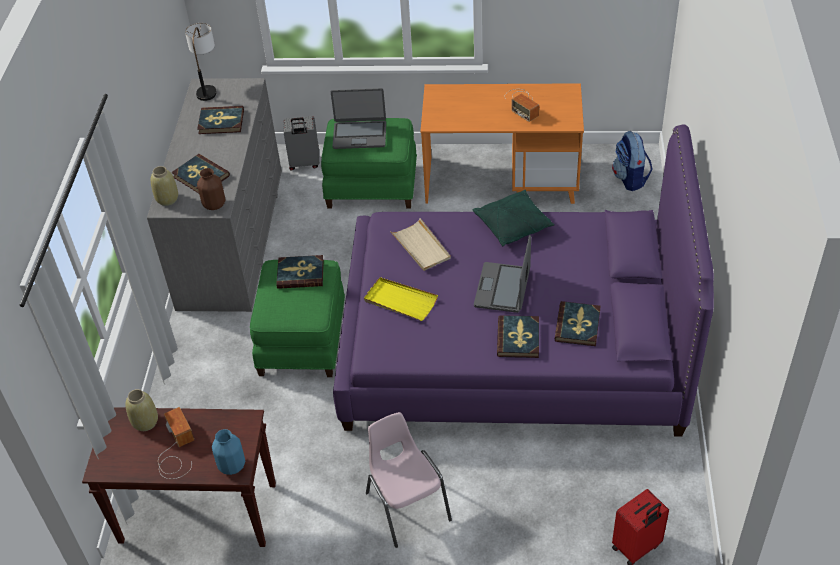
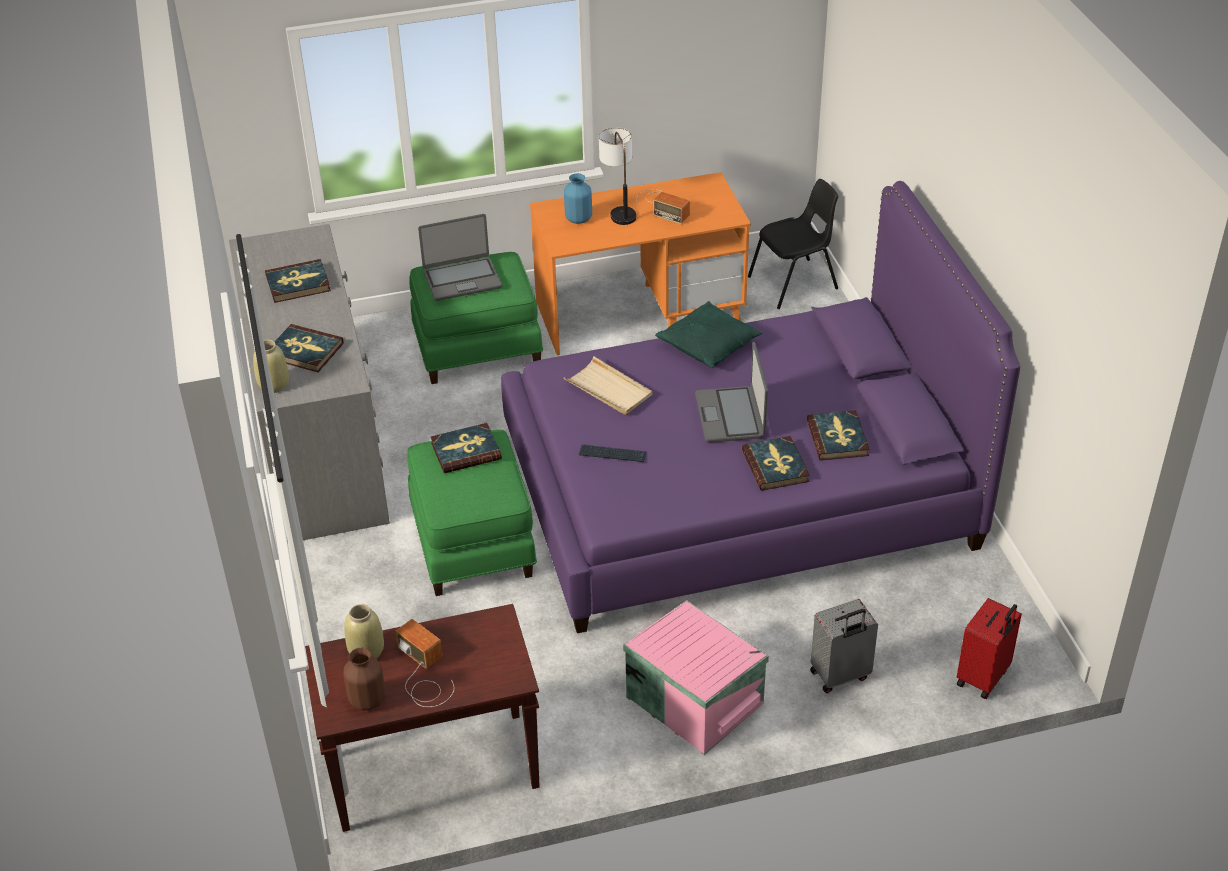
camera: 20 degrees left, 5 degrees down
table lamp [185,23,217,101] -> table lamp moved to [599,127,636,225]
brown vase [197,168,225,210] -> brown vase moved to [343,648,385,711]
blue vase [212,429,245,475] -> blue vase moved to [564,173,592,224]
grey suitcase [284,116,320,171] -> grey suitcase moved to [810,599,878,693]
yellow tray [364,277,438,321] -> keyboard [579,445,646,462]
pink chair [366,412,452,548] -> pink storage box [623,600,769,755]
backpack [612,131,653,191] -> black chair [748,179,838,309]

